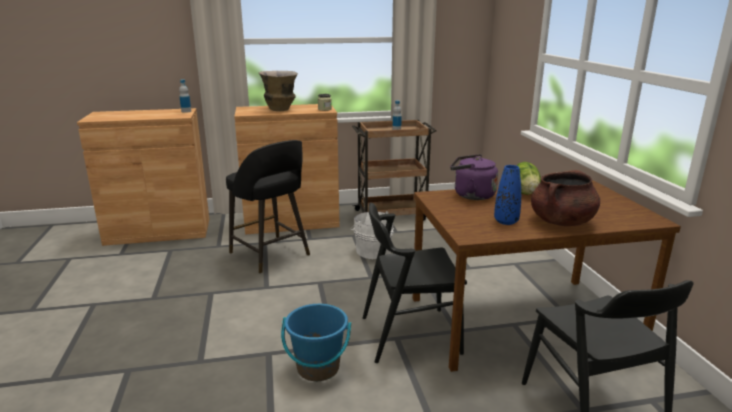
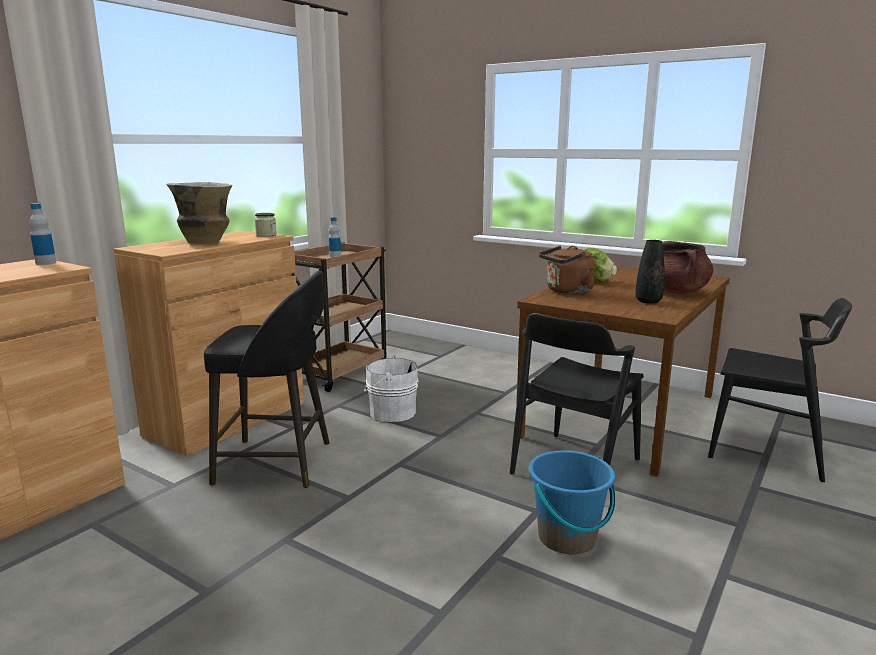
camera: 45 degrees left, 5 degrees down
purple kettle [450,154,498,200] -> brown kettle [539,246,596,295]
blue vase [494,165,521,225] -> black vase [635,240,665,304]

